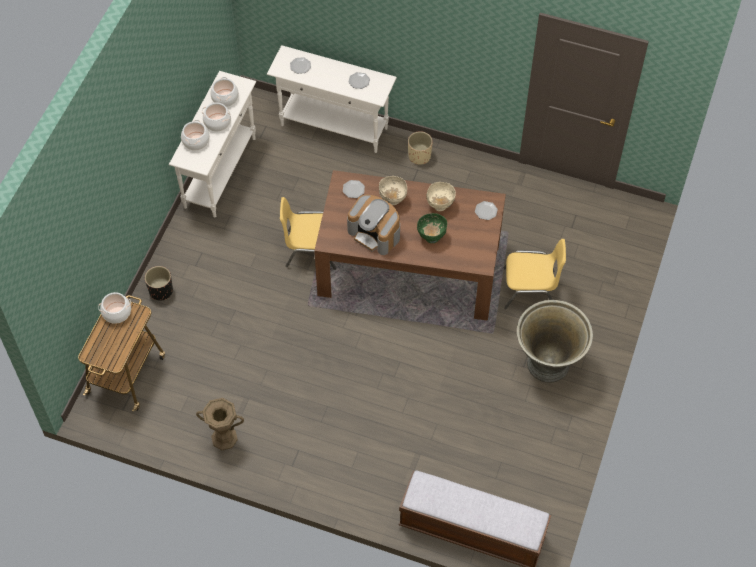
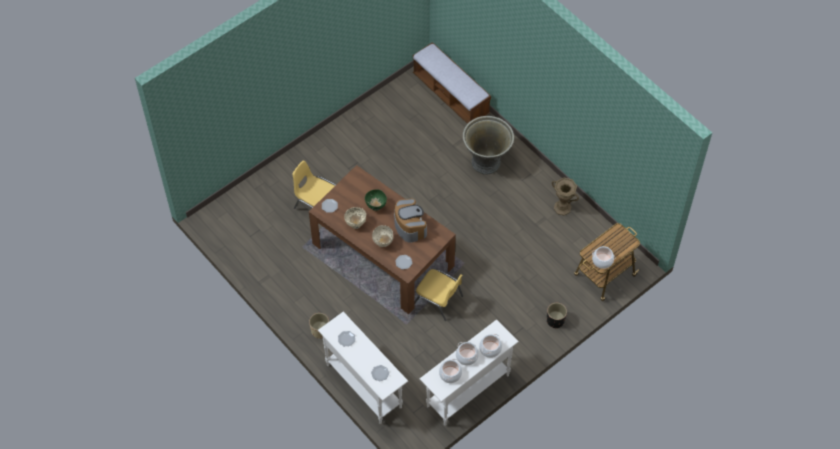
camera: 150 degrees left, 0 degrees up
grey planter [517,300,593,383] -> grey planter moved to [463,116,514,174]

